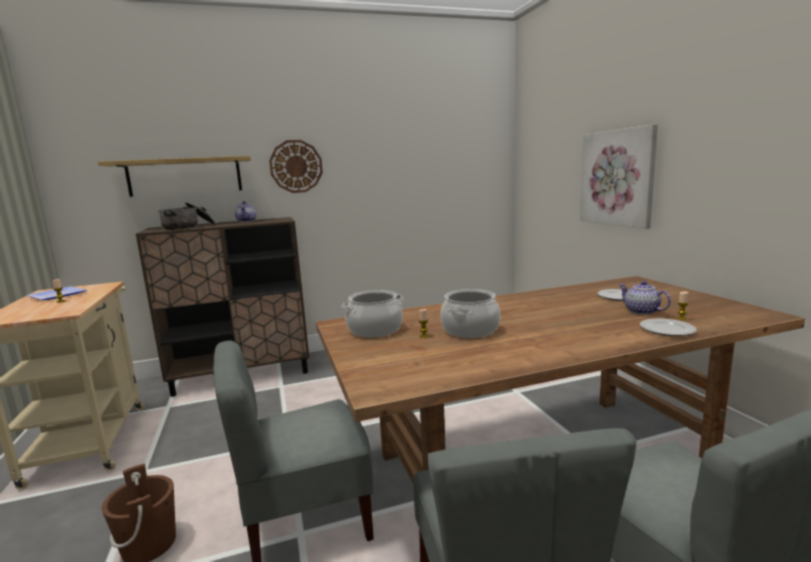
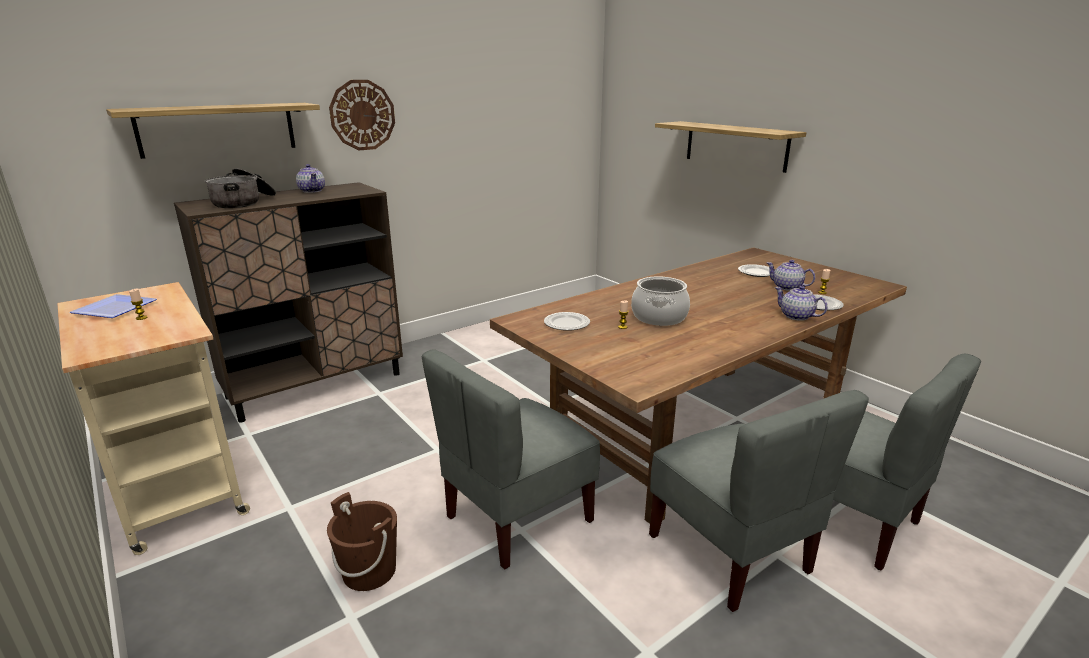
camera: 20 degrees left, 10 degrees up
cooking pot [342,290,404,337] -> plate [544,312,590,331]
picture [580,124,658,229] -> shelf [655,121,806,173]
none -> teapot [774,286,828,321]

